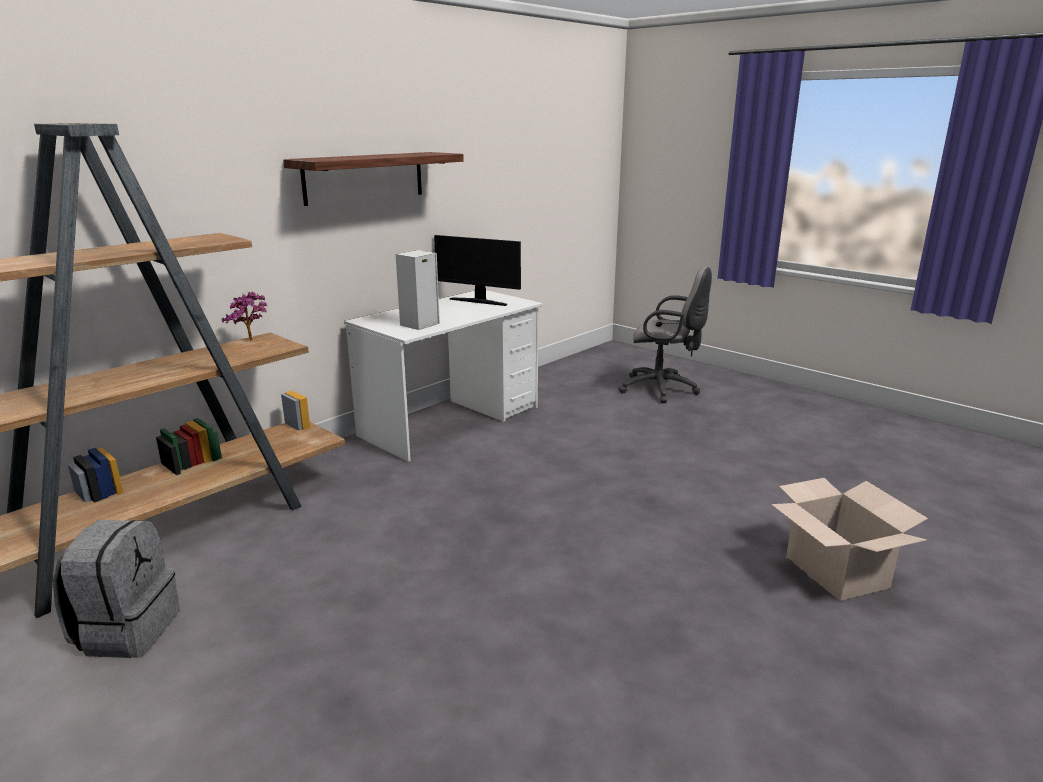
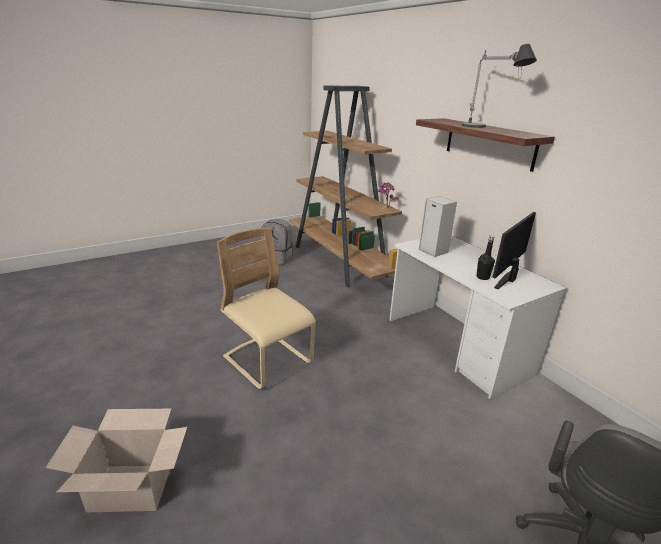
camera: 105 degrees right, 5 degrees up
none -> beige chair [217,228,316,389]
none -> table lamp [462,44,537,128]
none -> black bottle [476,235,495,280]

